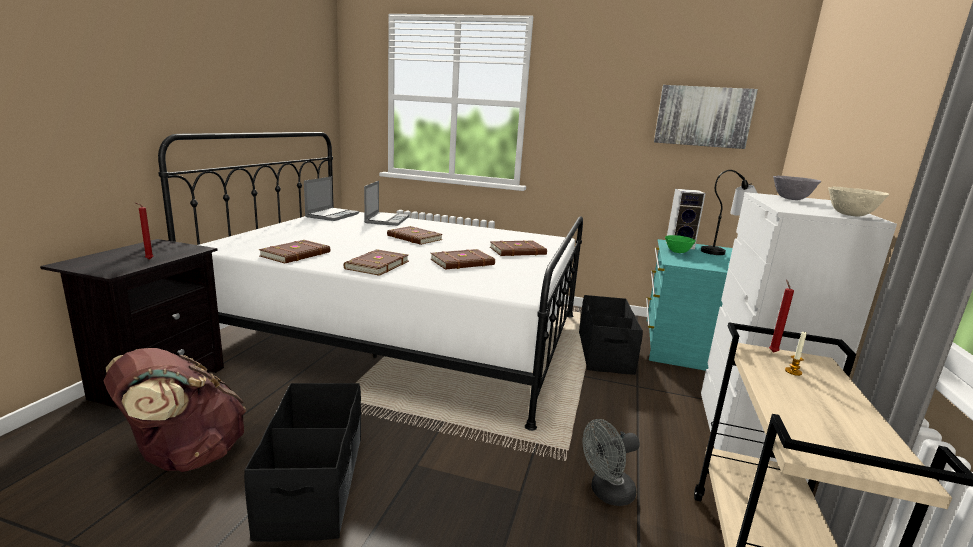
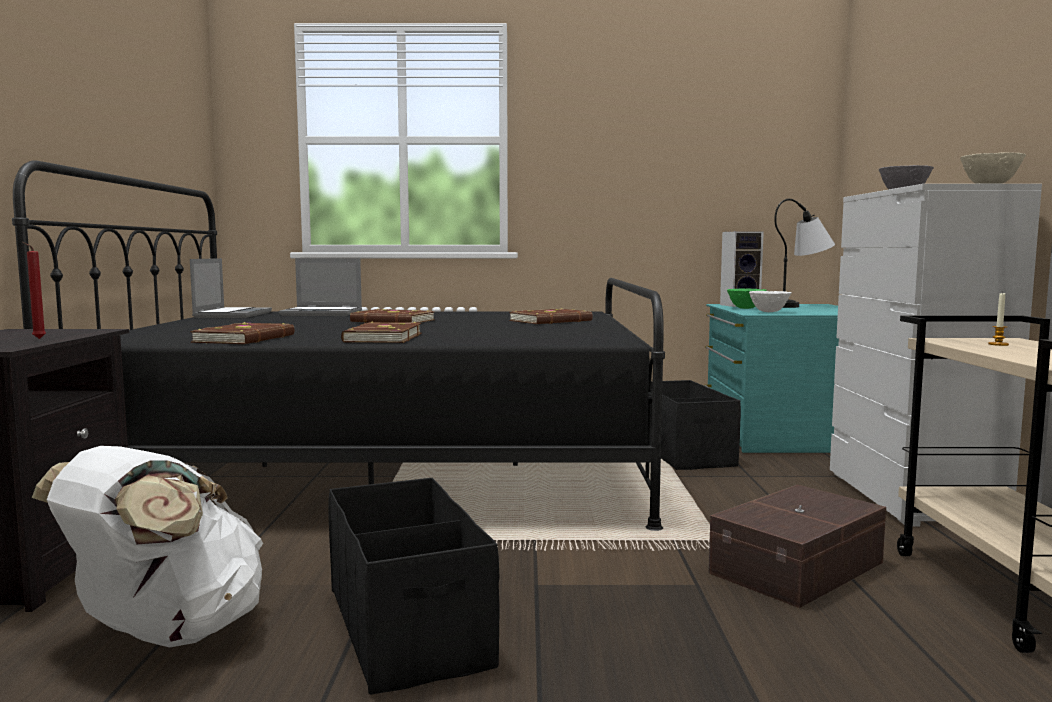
camera: 15 degrees left, 10 degrees down
brown backpack [104,348,246,472] -> white backpack [32,446,263,647]
white bed [158,132,583,431] -> black bed [12,161,665,531]
laptop [364,181,409,226] -> laptop turned 105 degrees clockwise [279,258,362,316]
brown book [431,249,495,270] -> none
grey fan [583,419,640,506] -> brown storage box [709,485,886,608]
picture [654,85,758,149] -> none
red candle [769,280,794,353] -> none
none -> white bowl [749,291,792,312]

